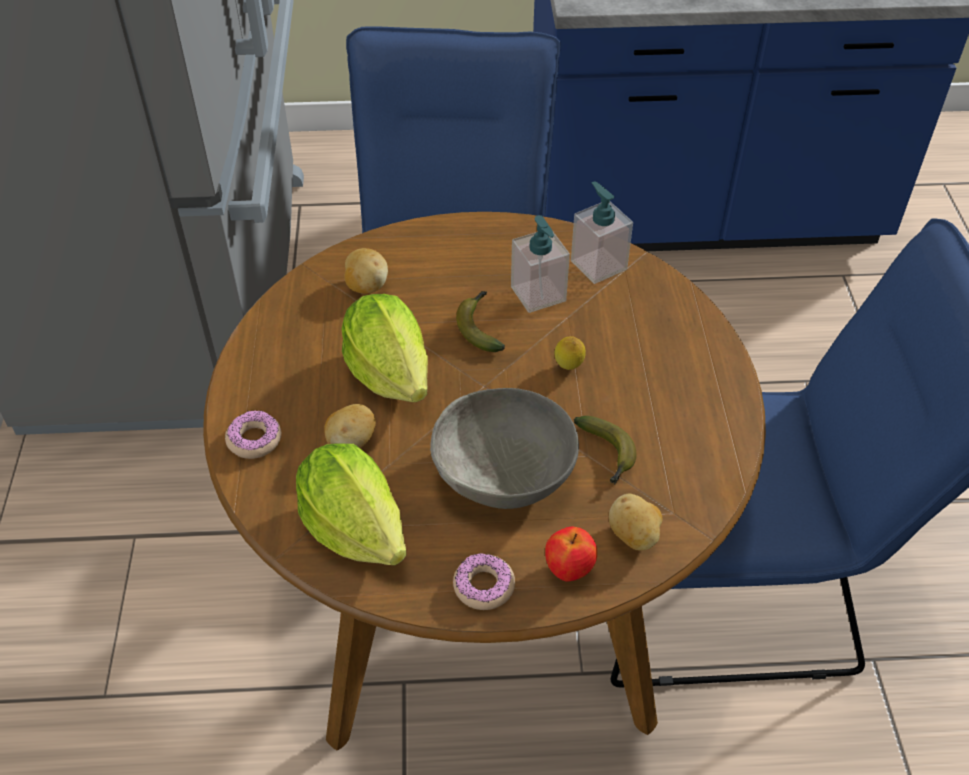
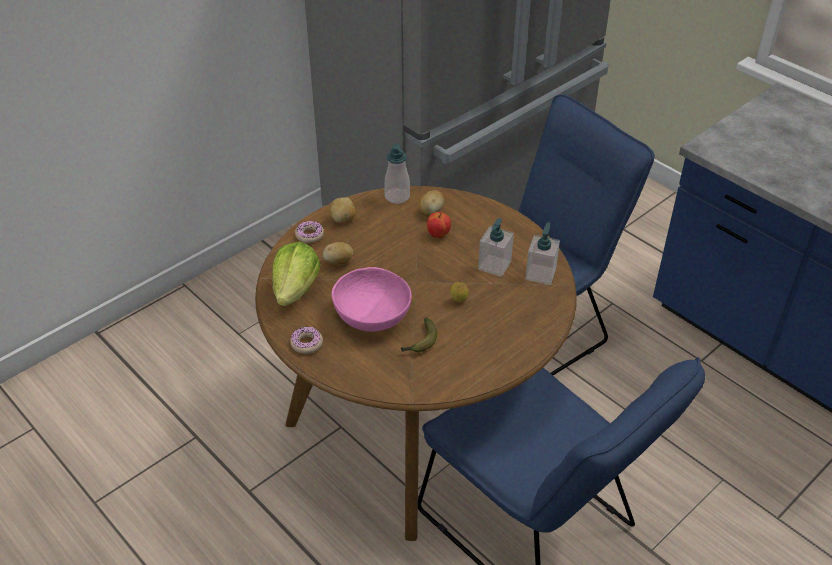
camera: 50 degrees right, 5 degrees down
lettuce [342,294,428,402] -> none
grey bowl [430,388,579,509] -> pink bowl [332,267,412,332]
banana [456,291,505,352] -> none
apple [545,527,597,582] -> apple moved to [427,212,451,238]
potato [609,494,662,551] -> potato moved to [329,197,356,223]
none -> soap dispenser [384,144,410,204]

